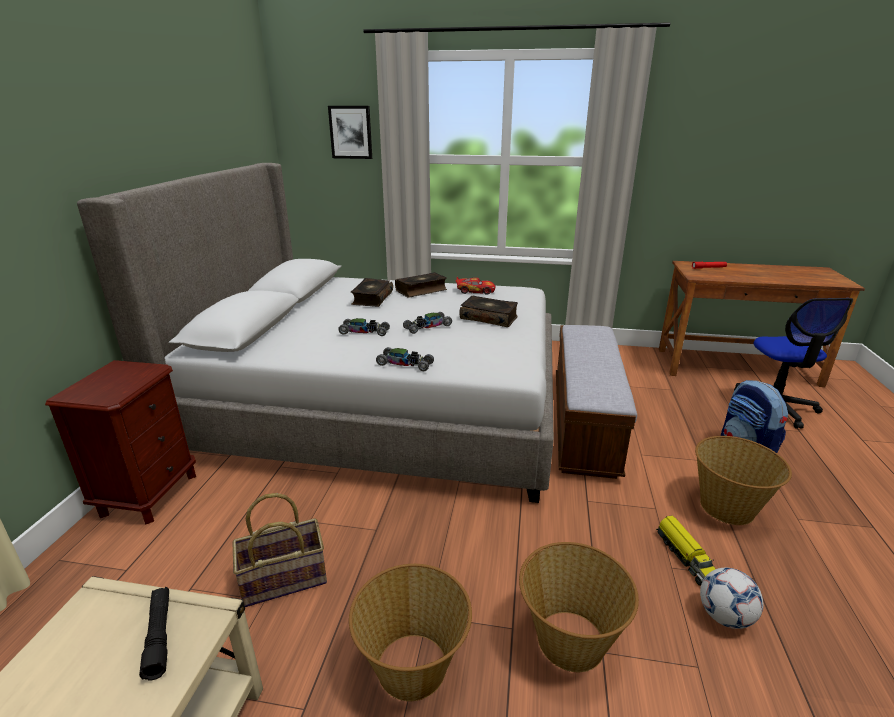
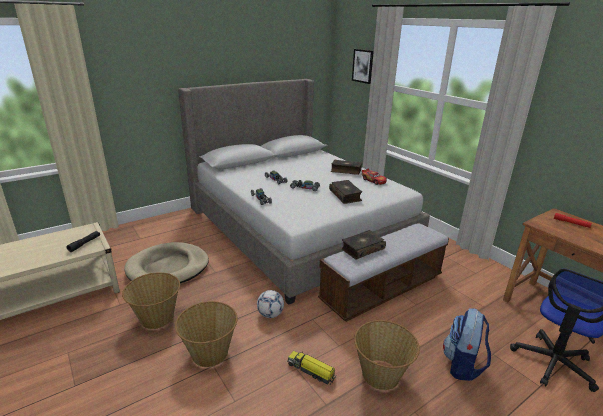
camera: 45 degrees right, 0 degrees up
brown nightstand [45,360,196,524] -> none
basket [232,493,327,607] -> beige dog bed [124,242,209,284]
book [351,278,393,307] -> book moved to [341,230,386,260]
toy truck [656,515,716,586] -> toy truck turned 90 degrees clockwise [288,351,336,384]
football [700,568,763,629] -> football moved to [257,290,284,318]

